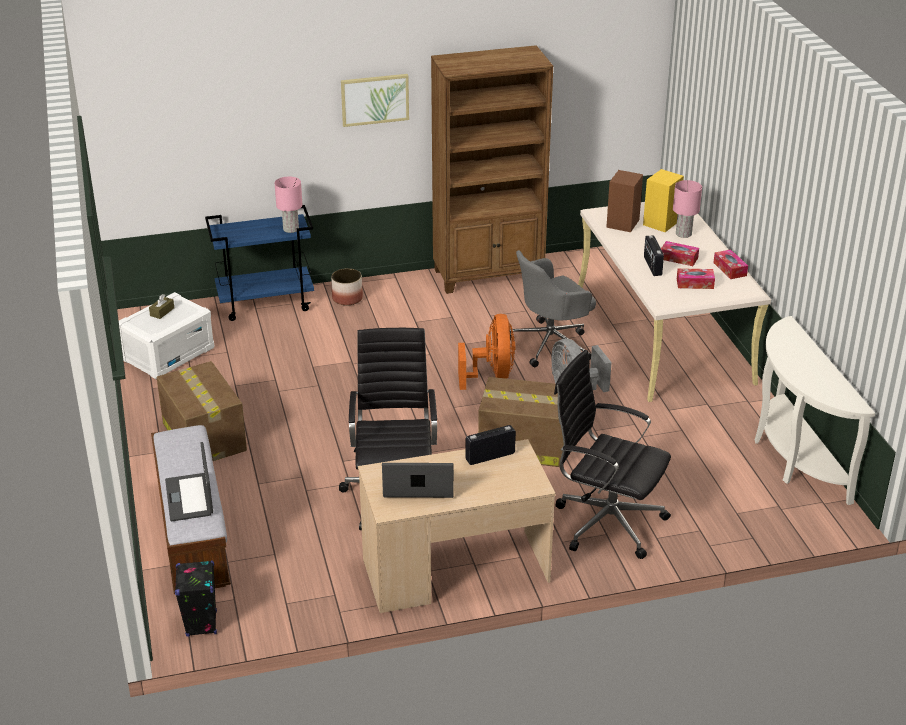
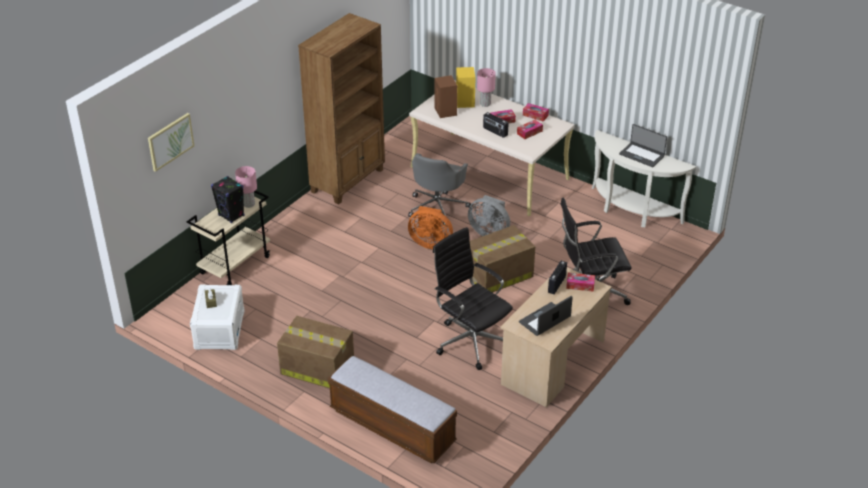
camera: 40 degrees left, 5 degrees up
laptop [165,442,213,522] -> laptop moved to [619,124,667,167]
black speaker [175,560,217,637] -> black speaker moved to [211,176,245,223]
blue cart [205,205,314,321] -> beige cart [187,190,270,285]
planter [331,268,363,305] -> none
picture [341,74,409,127] -> picture moved to [148,113,194,172]
orange fan [458,314,515,390] -> orange fan turned 150 degrees clockwise [408,206,453,249]
none -> tissue box [566,272,595,292]

